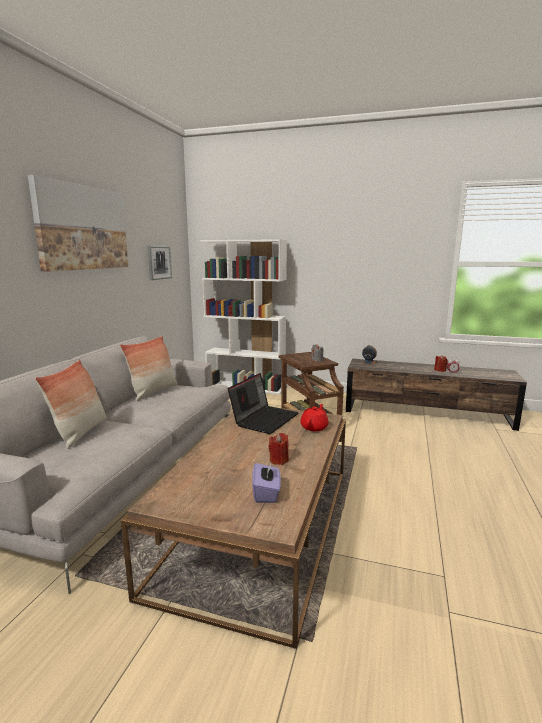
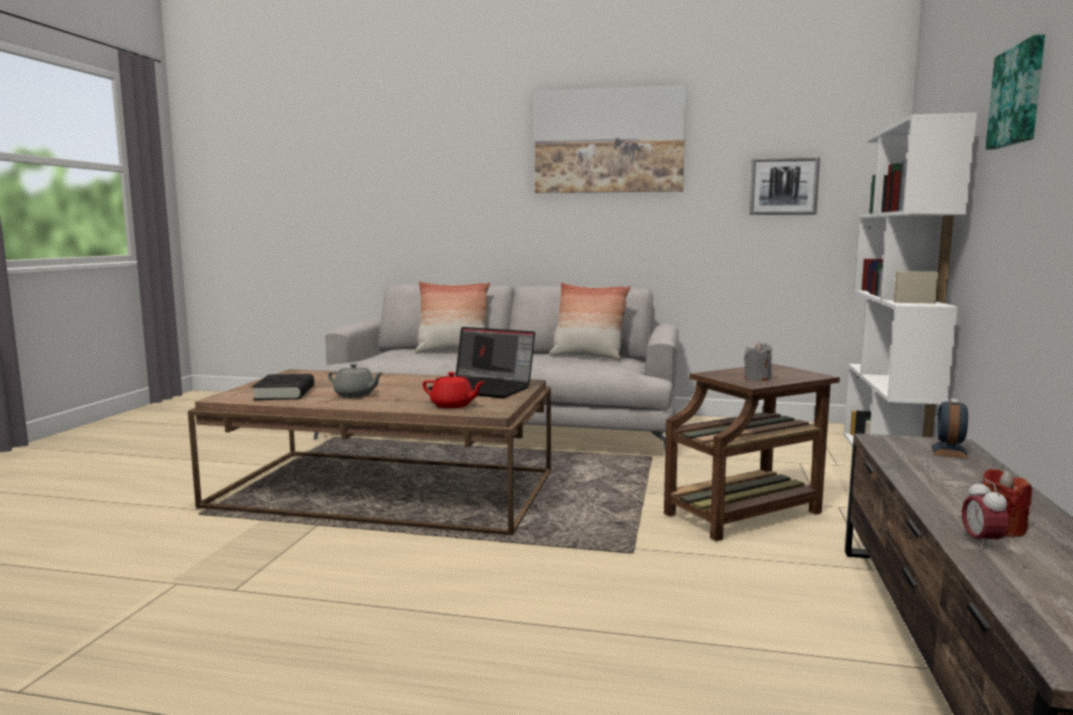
camera: 85 degrees right, 5 degrees down
purple tissue box [252,460,281,503] -> black book [252,374,314,400]
red candle [269,433,289,465] -> grey teapot [328,363,383,397]
none -> picture [985,34,1045,150]

